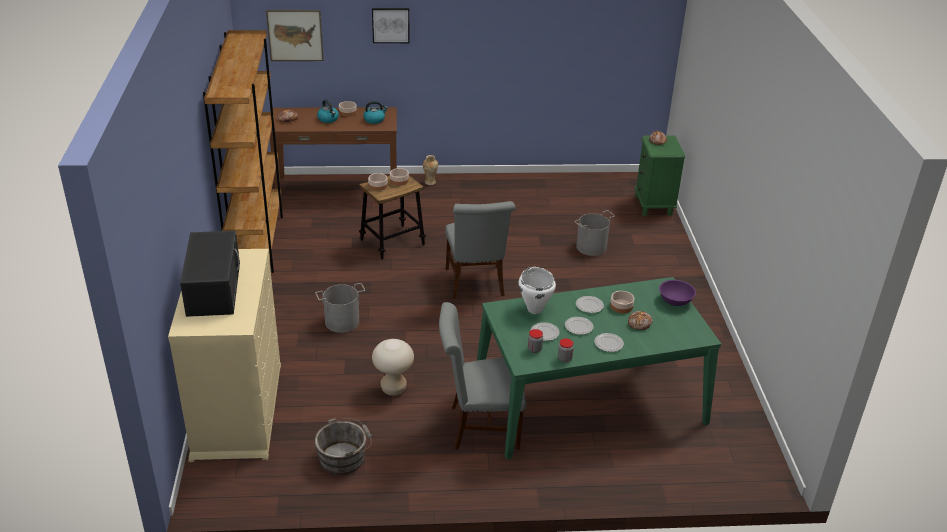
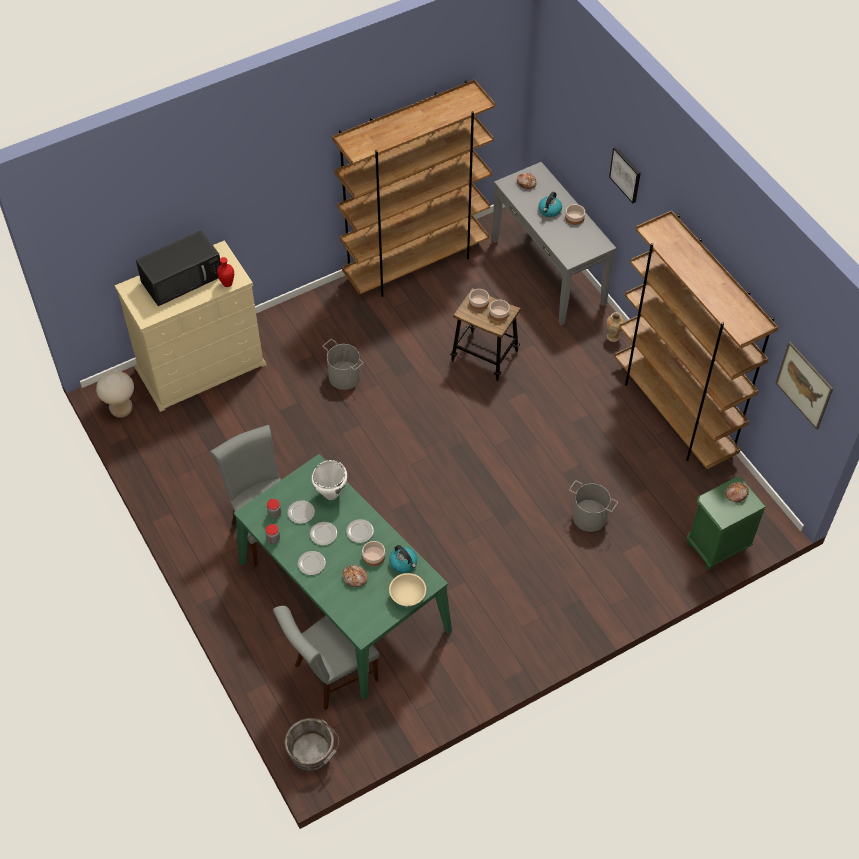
camera: 65 degrees right, 20 degrees up
picture [266,10,324,61] -> picture moved to [776,342,833,429]
brown console table [270,107,397,200] -> grey console table [492,162,616,325]
grey bucket [315,418,372,475] -> grey bucket moved to [285,718,339,772]
kettle [363,101,388,124] -> kettle moved to [389,545,417,573]
beige stool [372,339,414,396] -> beige stool moved to [96,371,134,418]
grey chair [445,201,516,299] -> grey chair moved to [273,606,379,710]
purple bowl [659,280,696,306] -> beige bowl [389,573,426,606]
none -> red vase [217,257,234,287]
none -> brown bookcase [614,210,778,469]

